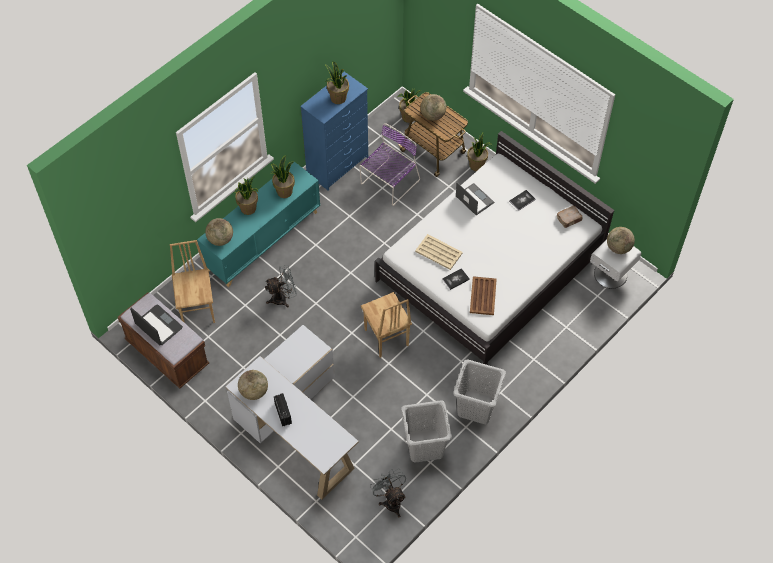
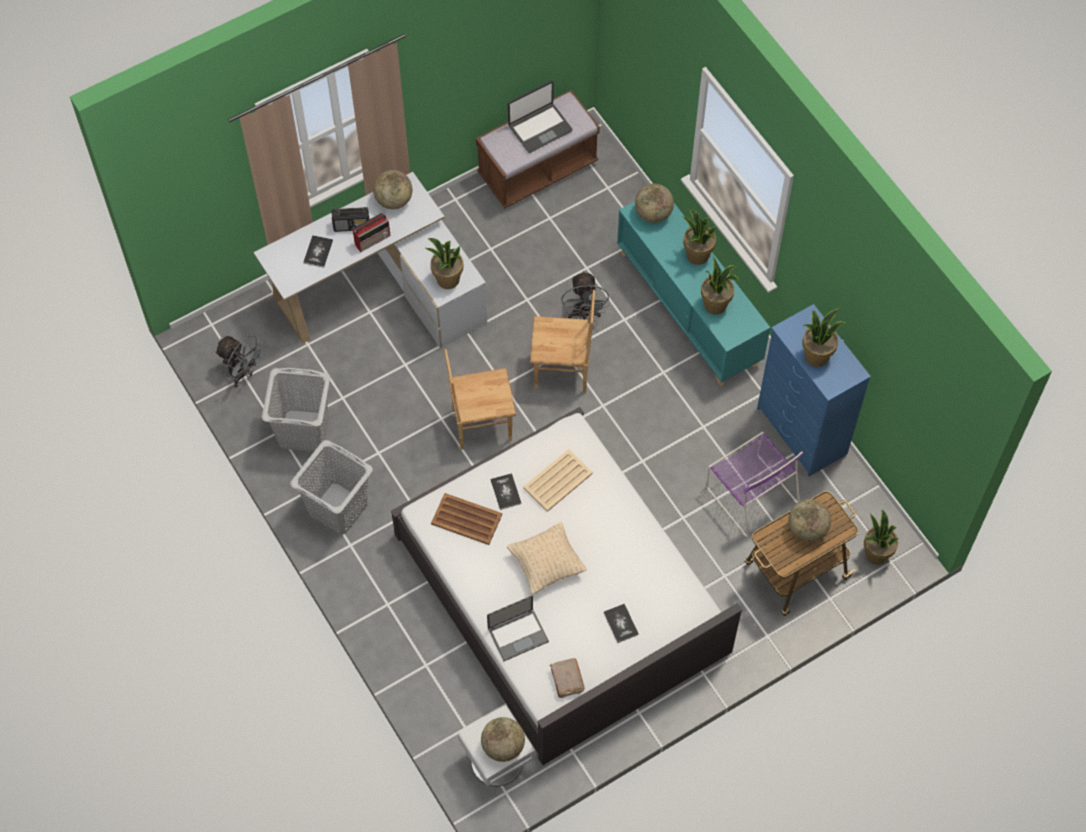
camera: 105 degrees right, 5 degrees up
brown chair [170,240,215,323] -> brown chair moved to [530,290,595,393]
grey fan [371,469,406,517] -> grey fan turned 45 degrees clockwise [215,335,265,387]
laptop [456,182,494,215] -> laptop moved to [487,595,549,661]
potted plant [467,133,492,171] -> potted plant moved to [424,238,464,289]
none -> book [303,235,333,268]
none -> radio [353,213,390,252]
none -> beige pillow [507,522,587,594]

